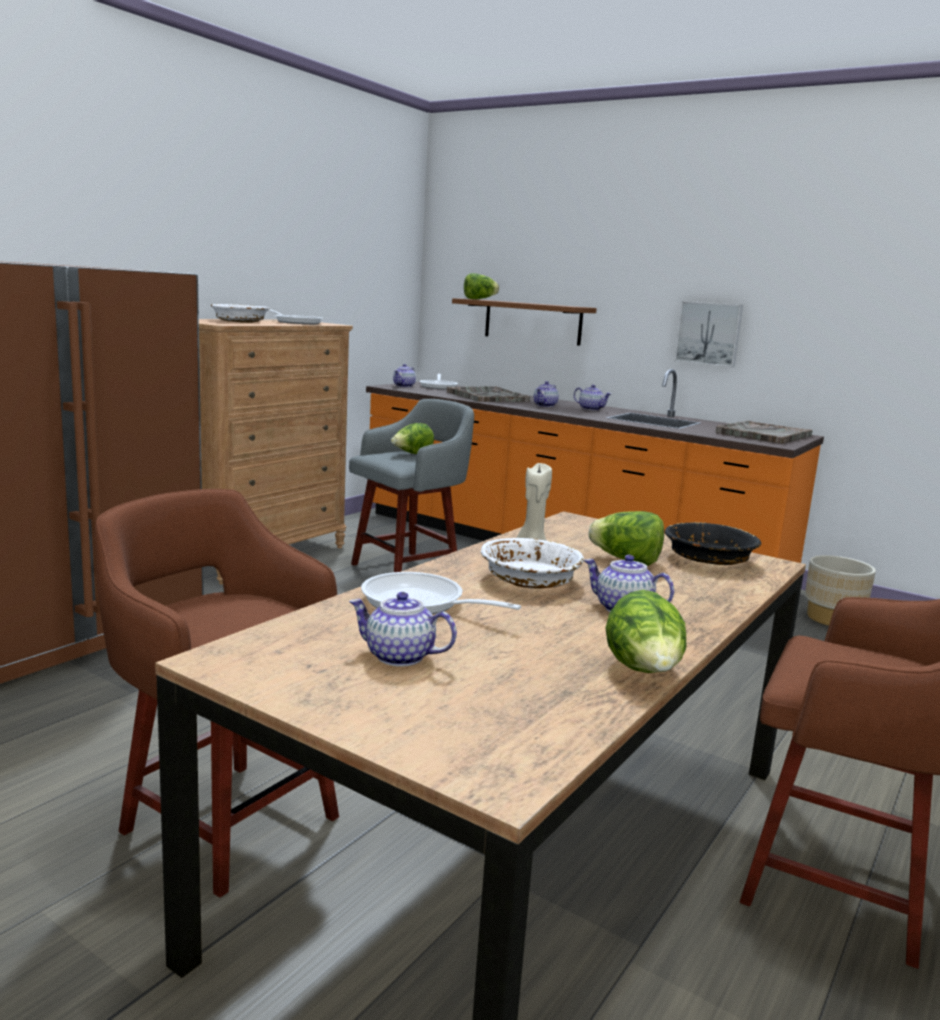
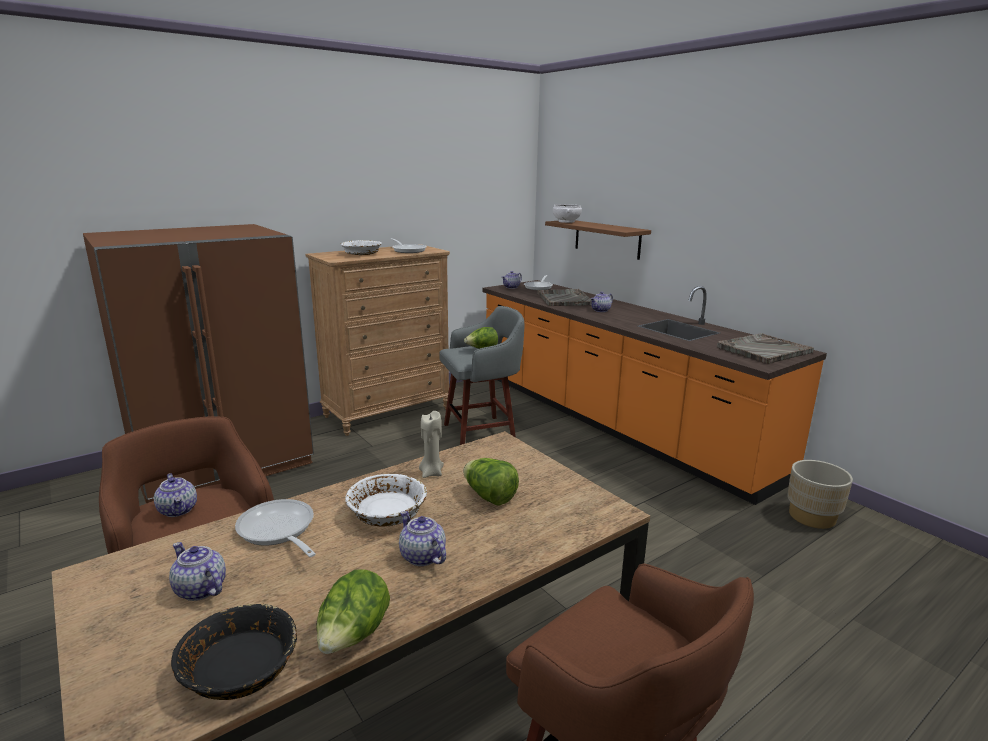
camera: 20 degrees right, 5 degrees up
lettuce [464,273,499,299] -> white bowl [553,204,582,223]
teapot [574,385,611,411] -> teapot moved to [154,473,197,517]
black bowl [665,522,761,565] -> black bowl moved to [171,604,297,700]
picture [674,301,743,367] -> none

